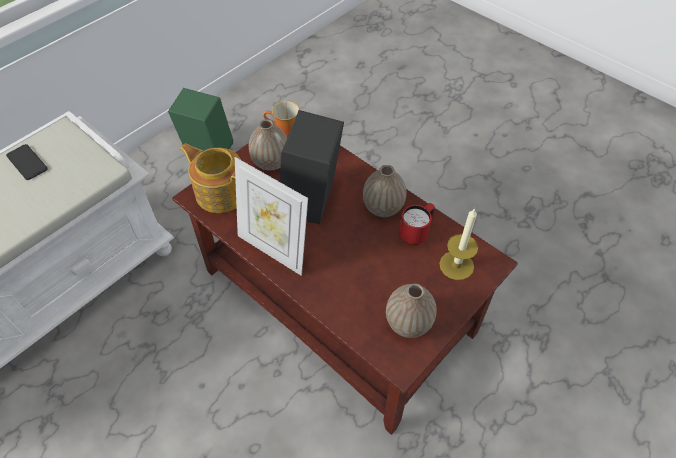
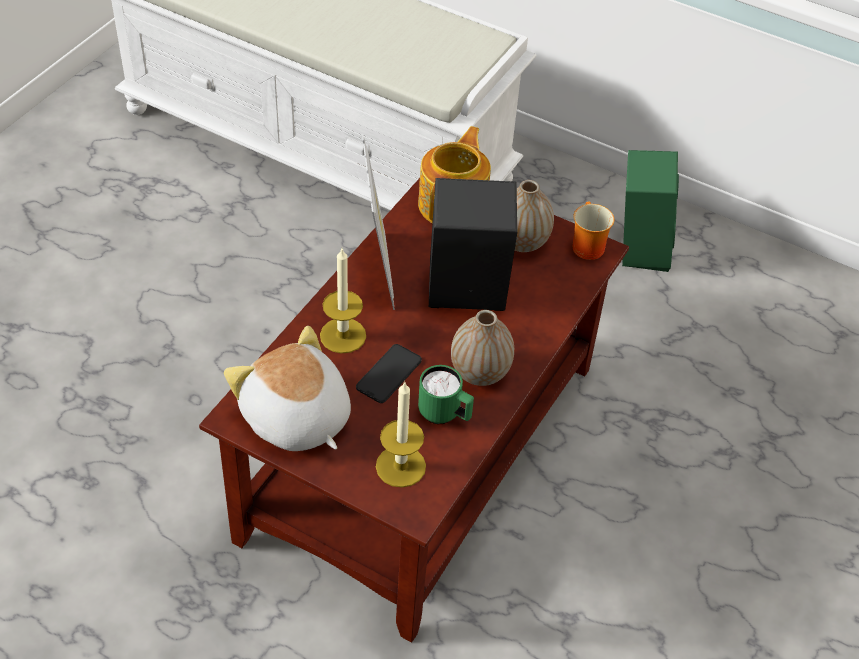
camera: 75 degrees right, 5 degrees down
phone [6,144,48,180] -> phone moved to [356,344,422,403]
picture frame [235,157,308,276] -> picture frame turned 150 degrees clockwise [362,134,395,310]
vase [386,283,437,338] -> plush toy [224,326,351,451]
red mug [399,203,435,245] -> green mug [418,365,474,424]
none -> candle [320,249,366,354]

